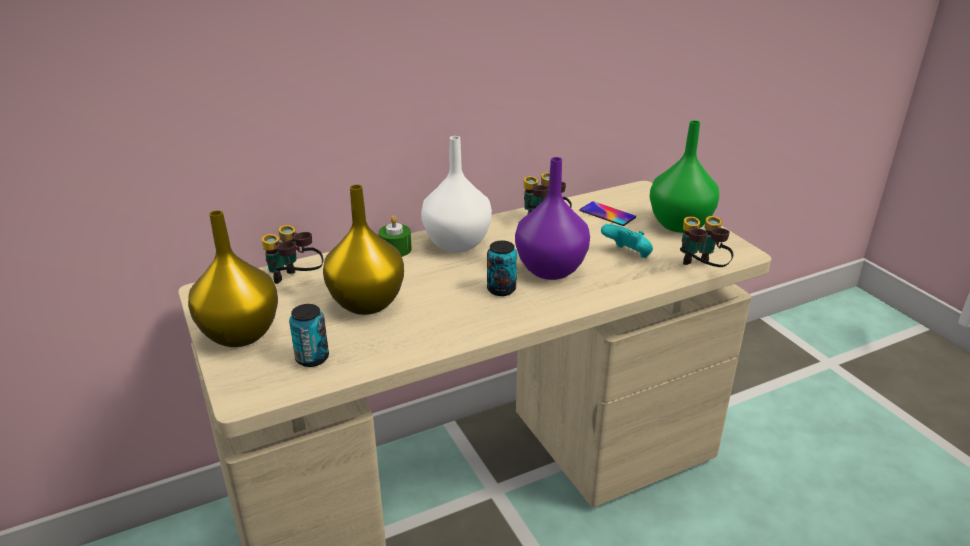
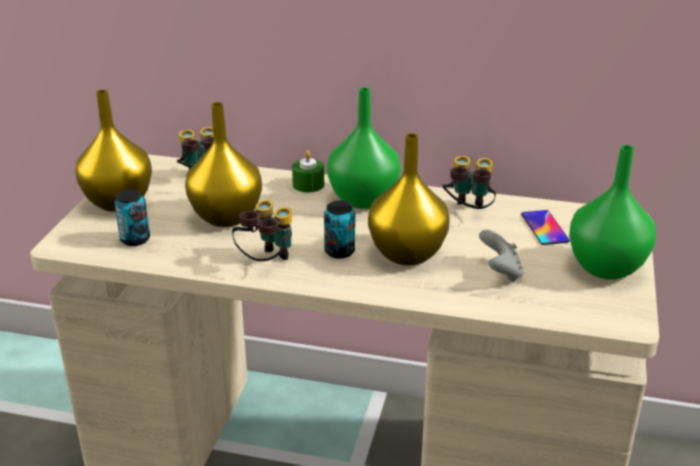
camera: 40 degrees right, 0 degrees up
white vase [421,136,492,253] -> green vase [327,88,401,209]
purple vase [515,157,590,280] -> yellow vase [368,133,450,265]
turquoise game controller [601,224,653,258] -> grey game controller [479,229,524,282]
binoculars [680,216,733,267] -> binoculars moved to [232,200,292,261]

